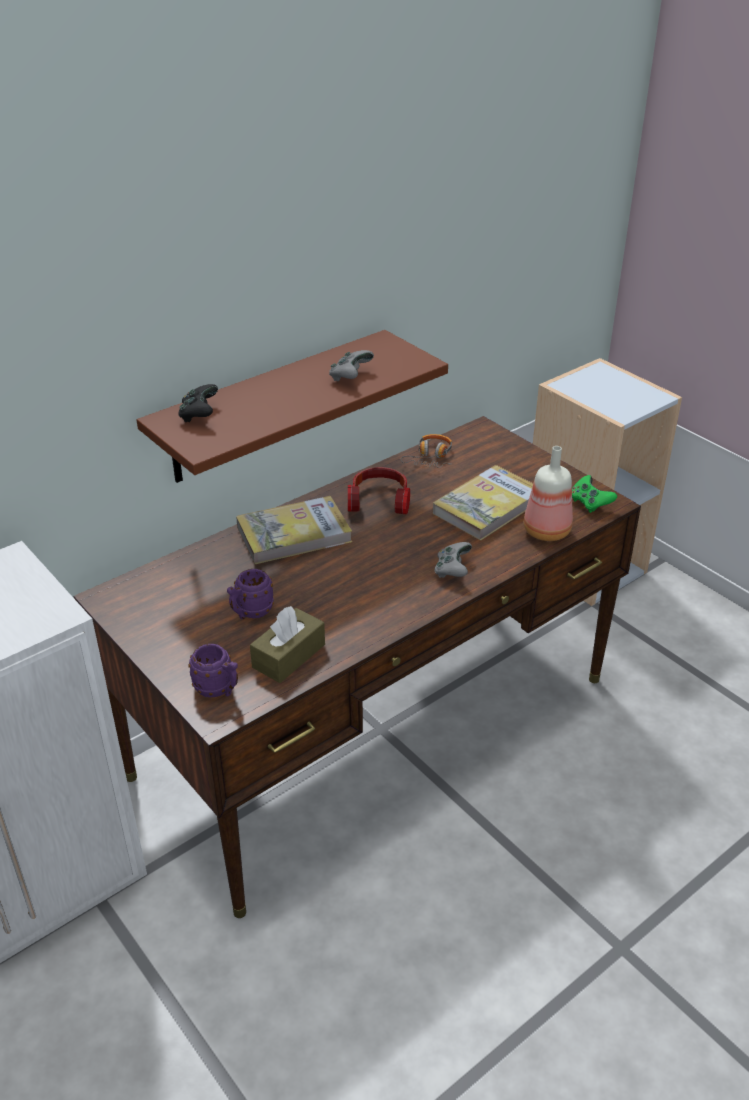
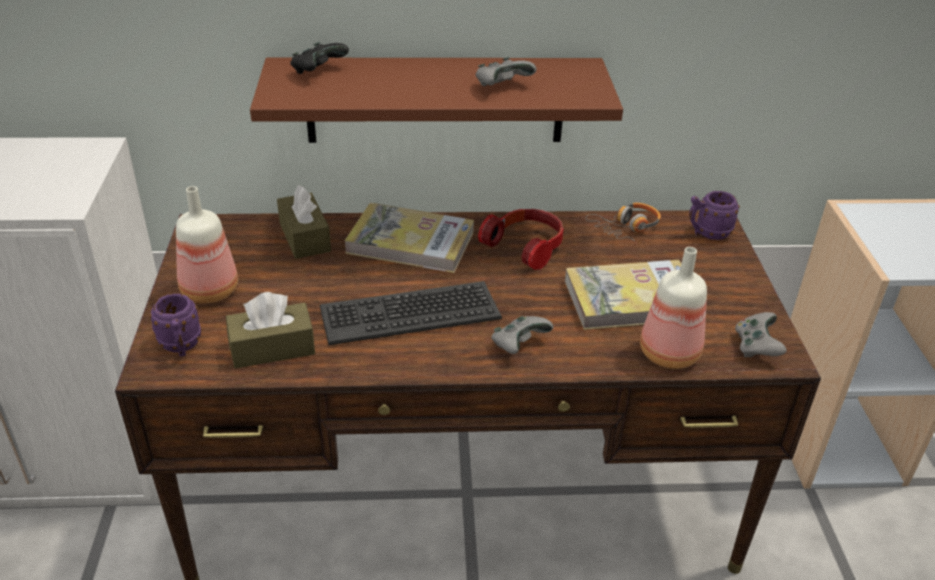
camera: 35 degrees right, 0 degrees up
purple mug [227,569,274,620] -> purple mug moved to [689,191,740,240]
green game controller [572,475,617,513] -> grey game controller [735,312,787,358]
none -> bottle [176,186,238,303]
none -> brown tissue box [277,185,331,259]
none -> keyboard [320,281,502,345]

